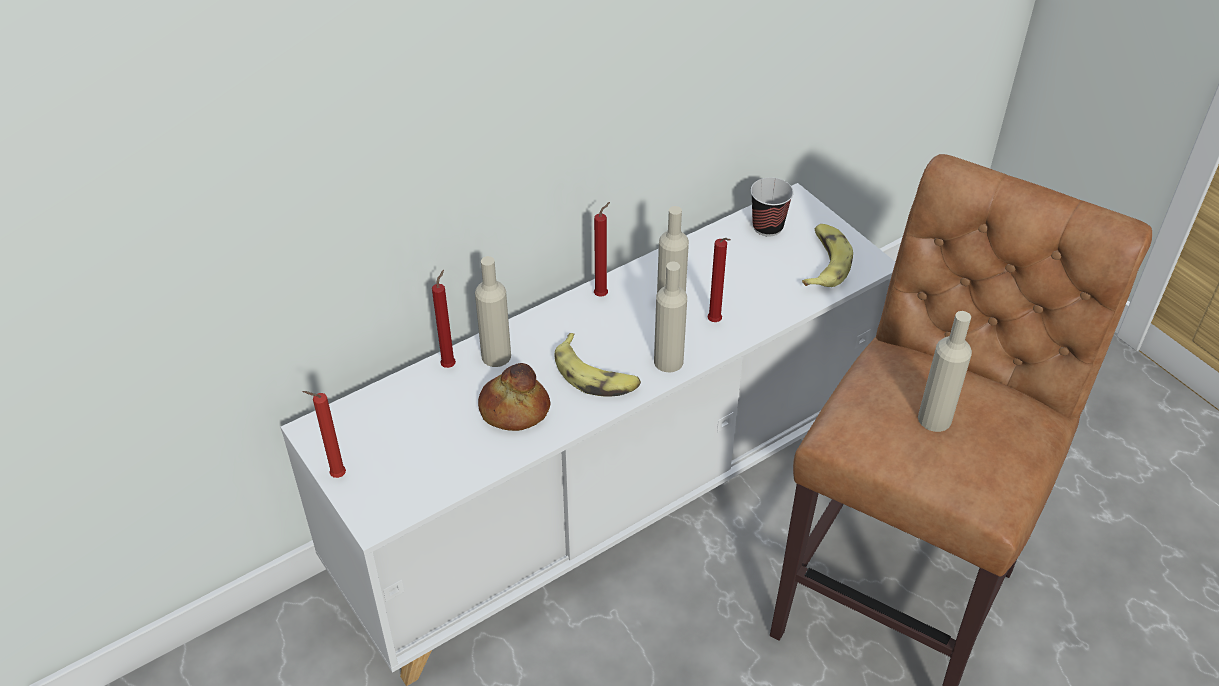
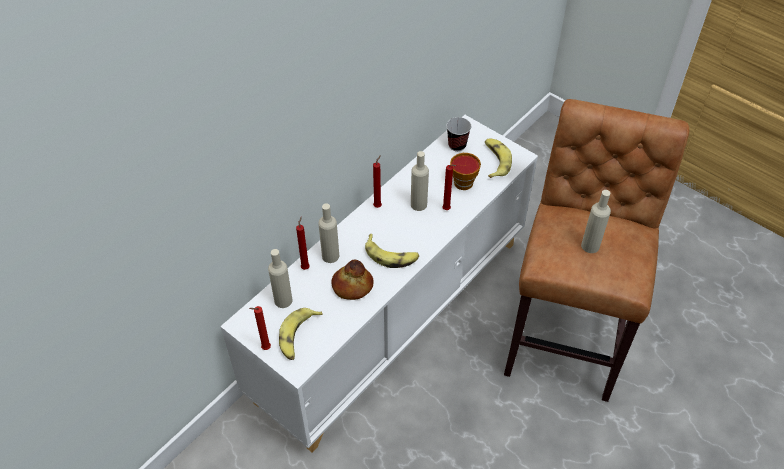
camera: 15 degrees left, 5 degrees up
beige bottle [654,262,687,372] -> beige bottle moved to [268,249,293,308]
none -> banana [279,308,323,360]
none -> cup [450,153,481,190]

